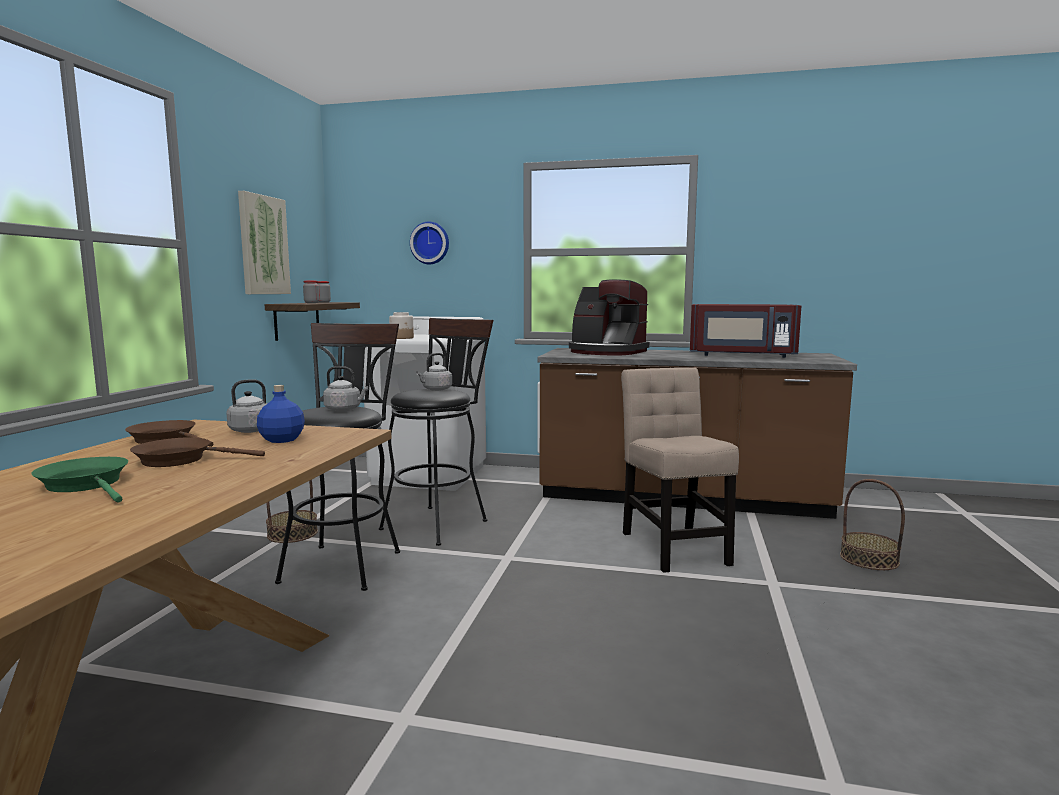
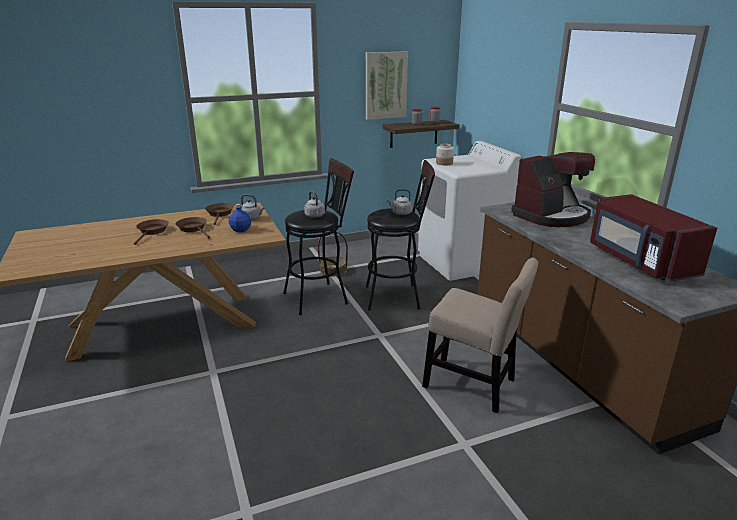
camera: 55 degrees right, 15 degrees up
green frying pan [31,457,128,503] -> brown frying pan [134,219,169,245]
wall clock [410,222,449,264] -> none
coffee machine [569,279,649,355] -> coffee machine turned 120 degrees counterclockwise [511,152,595,227]
beige chair [621,368,739,573] -> beige chair turned 75 degrees clockwise [422,258,538,413]
basket [840,479,905,570] -> none

